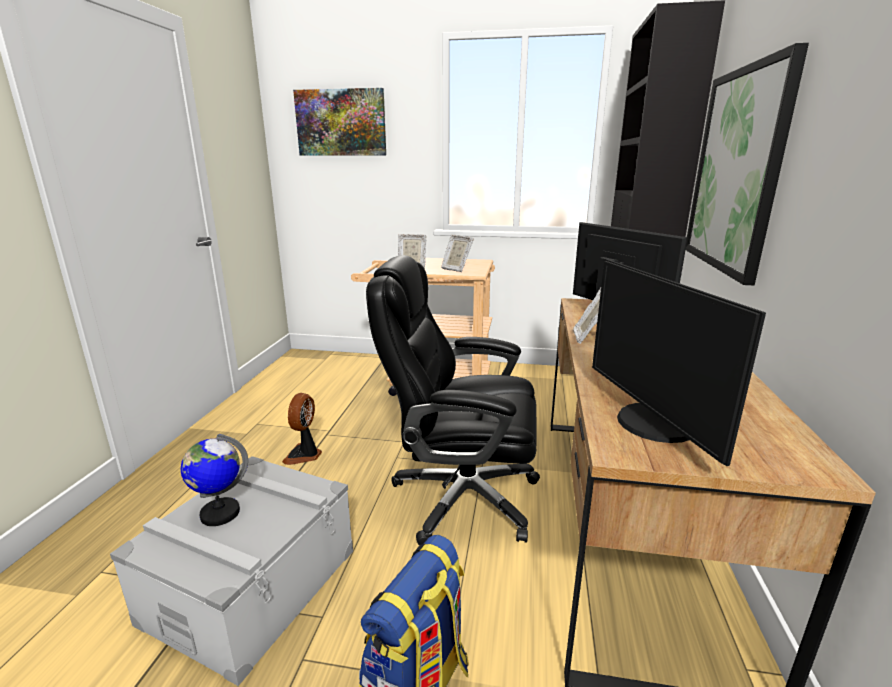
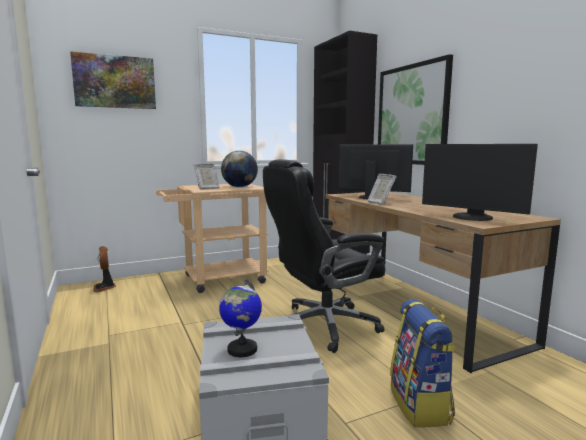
camera: 35 degrees left, 10 degrees down
fan [282,393,322,465] -> fan moved to [93,246,116,292]
picture frame [441,234,474,272] -> globe [221,151,258,187]

